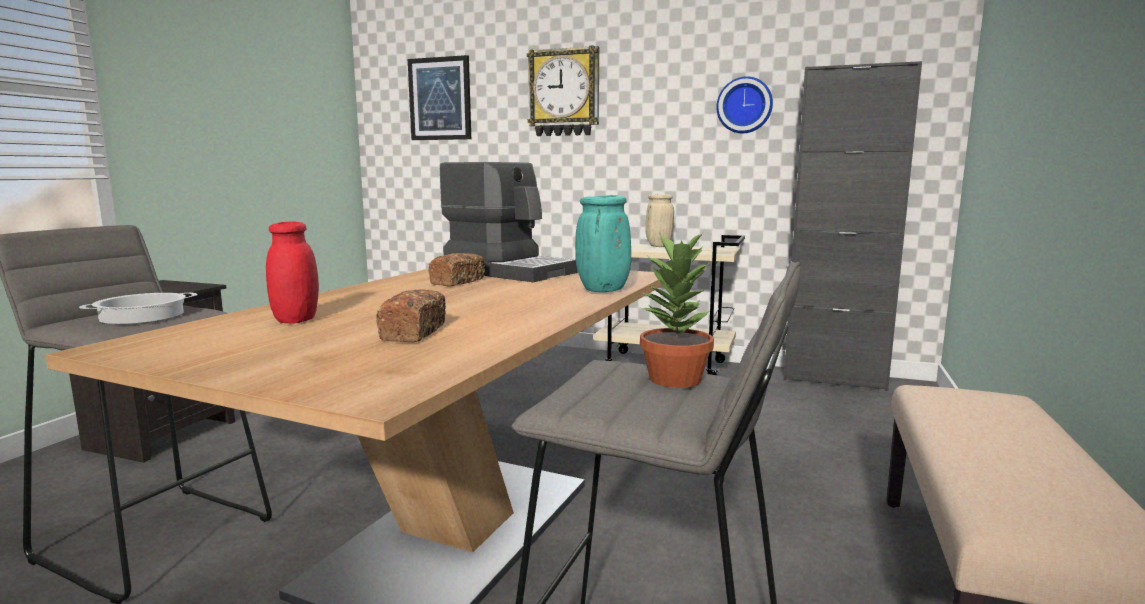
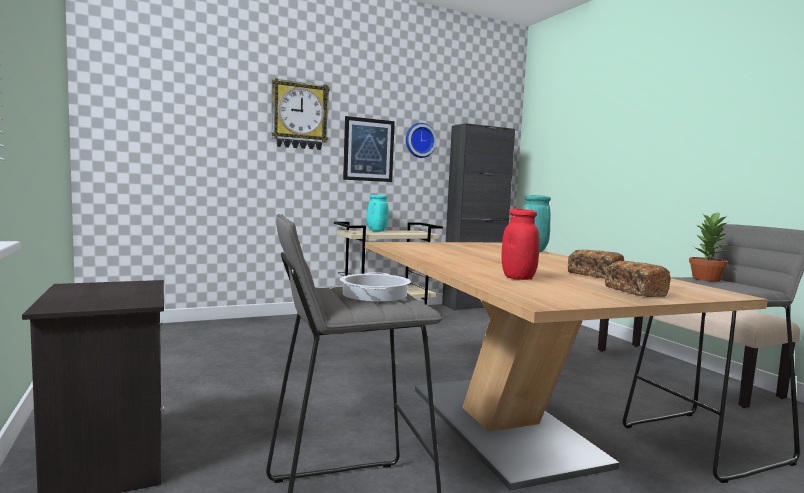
camera: 45 degrees left, 5 degrees down
picture [408,55,471,140] -> picture moved to [343,116,395,182]
bread [428,253,485,286] -> bread moved to [605,261,671,297]
coffee machine [440,162,577,282] -> none
beige vase [645,194,674,247] -> turquoise vase [367,195,389,232]

